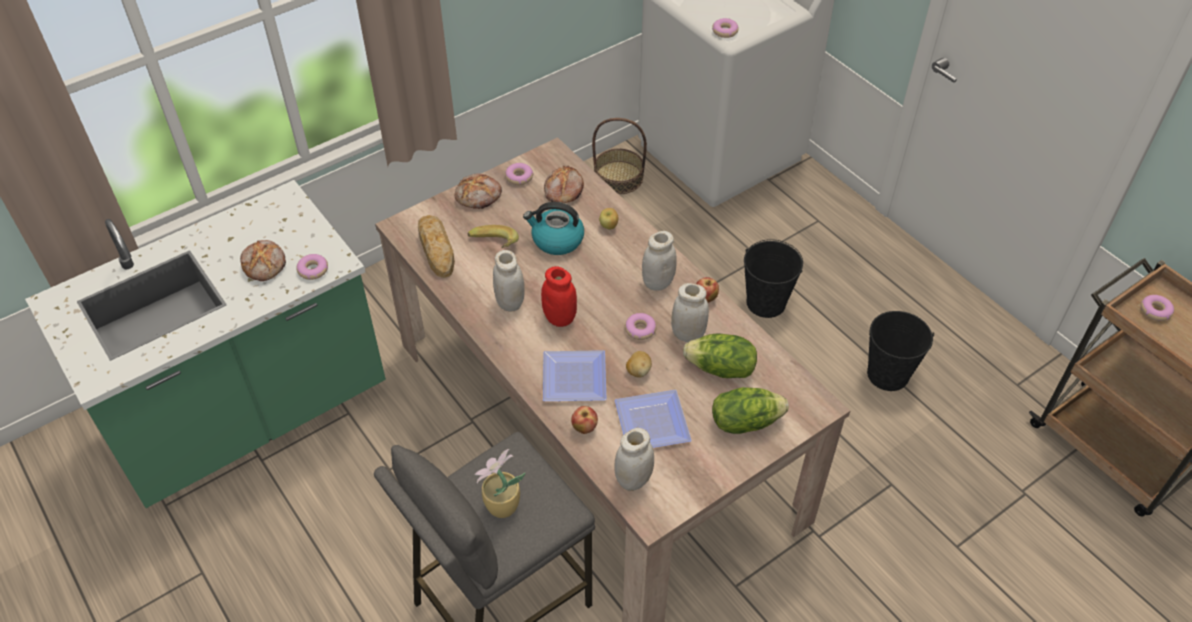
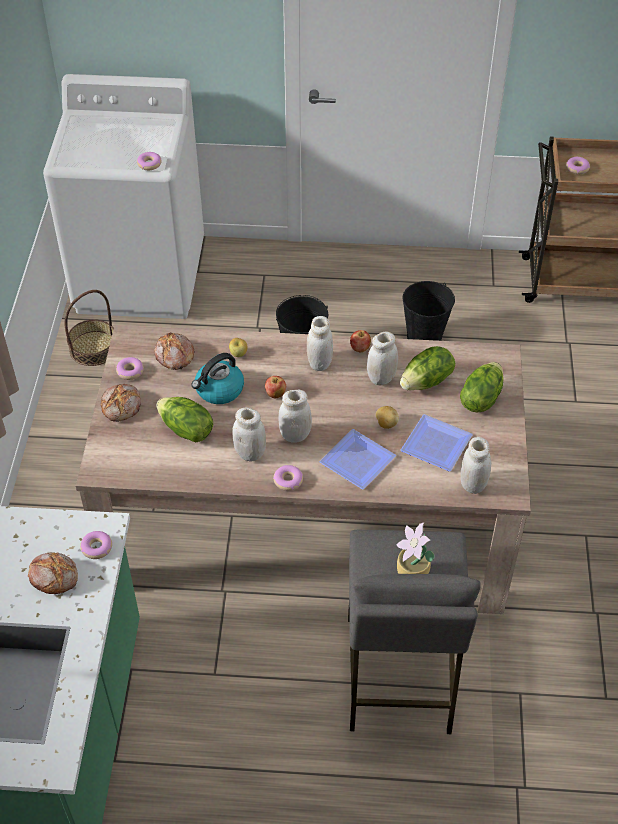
camera: 50 degrees left, 0 degrees up
bread [418,215,455,278] -> none
banana [467,225,519,249] -> lettuce [156,397,213,442]
red jar [541,266,577,327] -> white jar [278,390,312,443]
apple [571,406,598,434] -> apple moved to [265,376,286,399]
donut [625,313,656,340] -> donut moved to [273,465,303,491]

